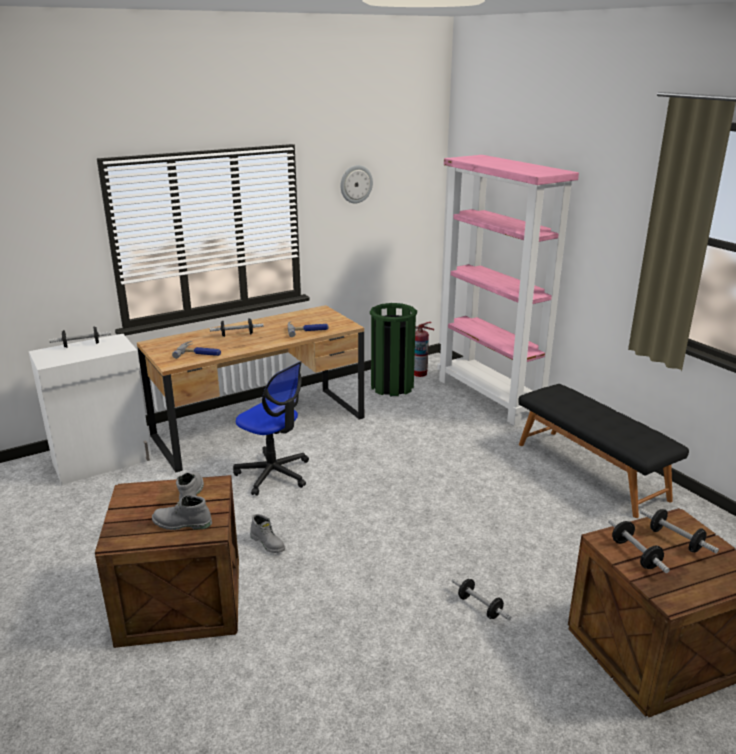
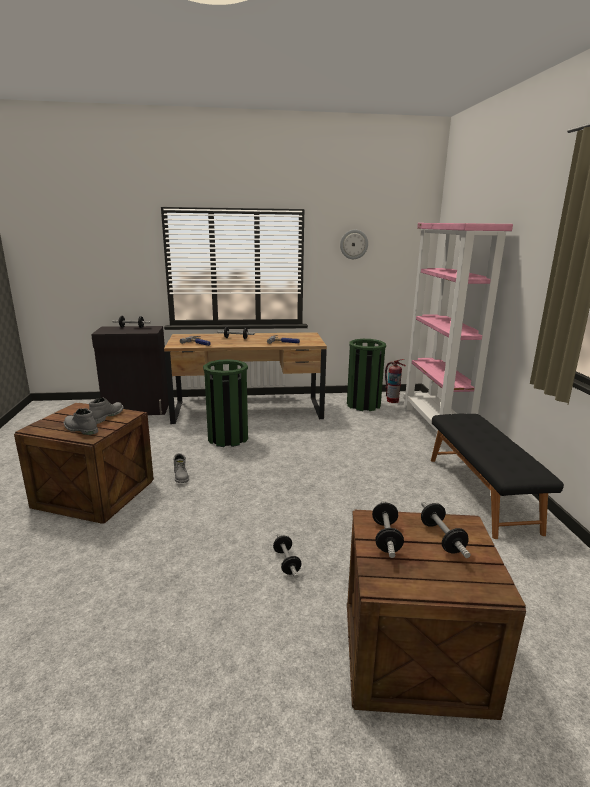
camera: 25 degrees right, 5 degrees down
white cabinet [29,334,152,485] -> black cabinet [91,326,169,415]
office chair [233,361,309,496] -> green trash can [203,359,248,447]

